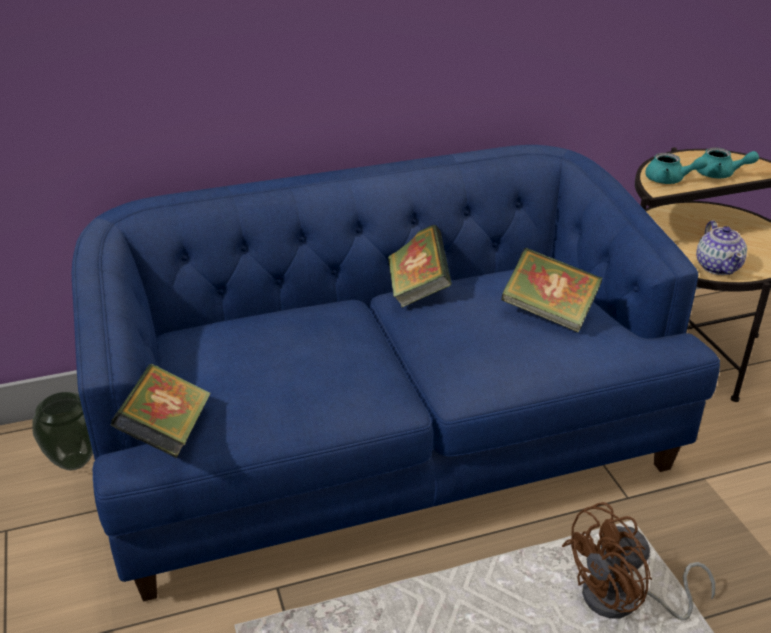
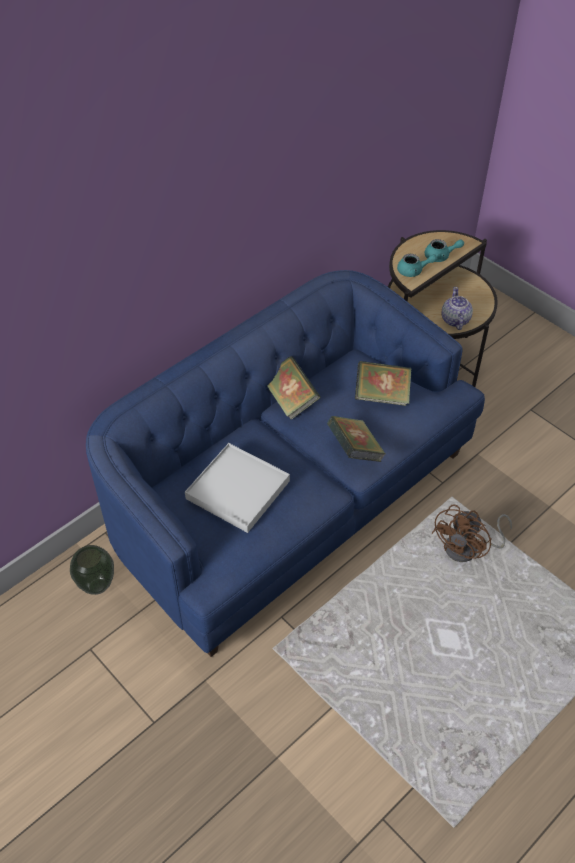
camera: 25 degrees left, 15 degrees up
book [111,364,211,458] -> book moved to [327,416,385,462]
teapot [696,221,747,275] -> teapot turned 150 degrees counterclockwise [441,287,473,330]
none -> white tray [185,443,290,533]

